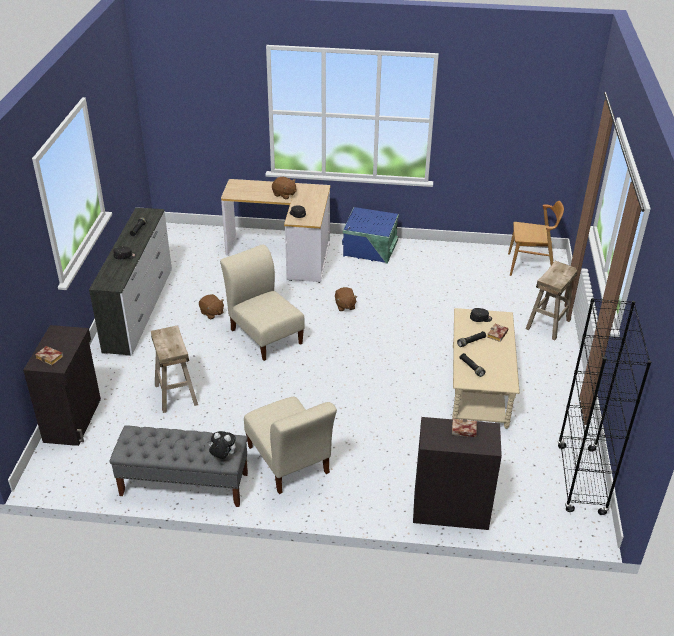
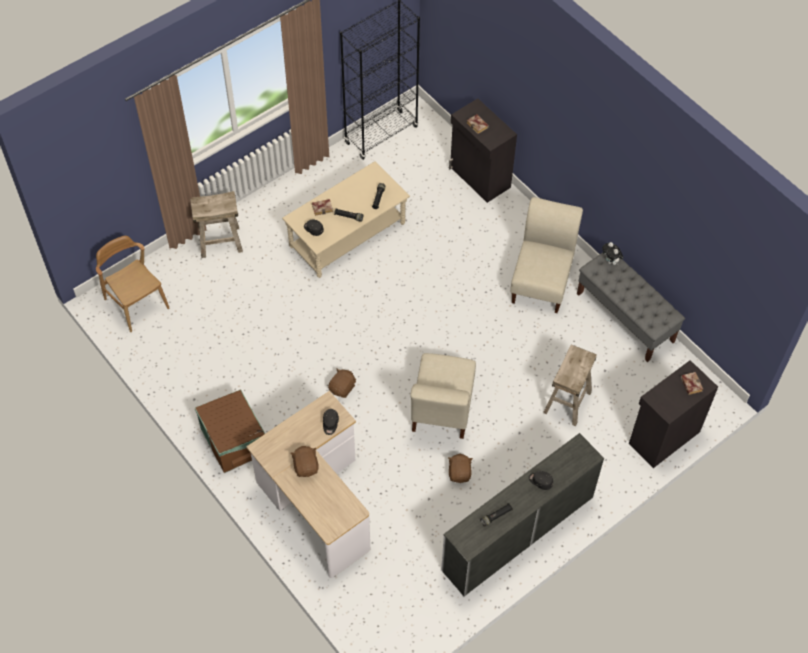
camera: 135 degrees left, 20 degrees up
blue storage box [342,207,399,264] -> brown storage box [195,389,265,473]

